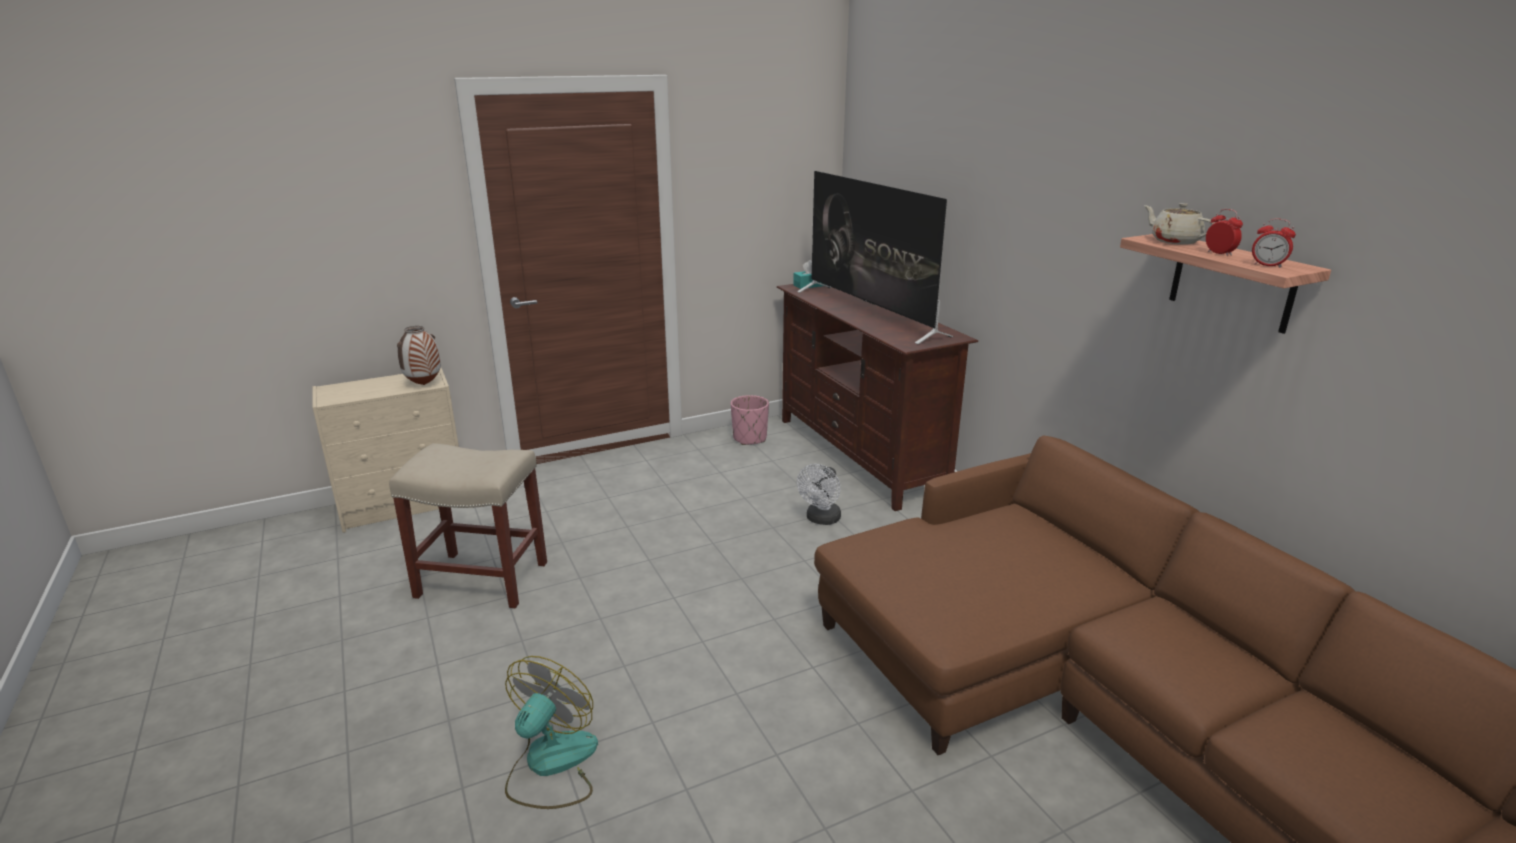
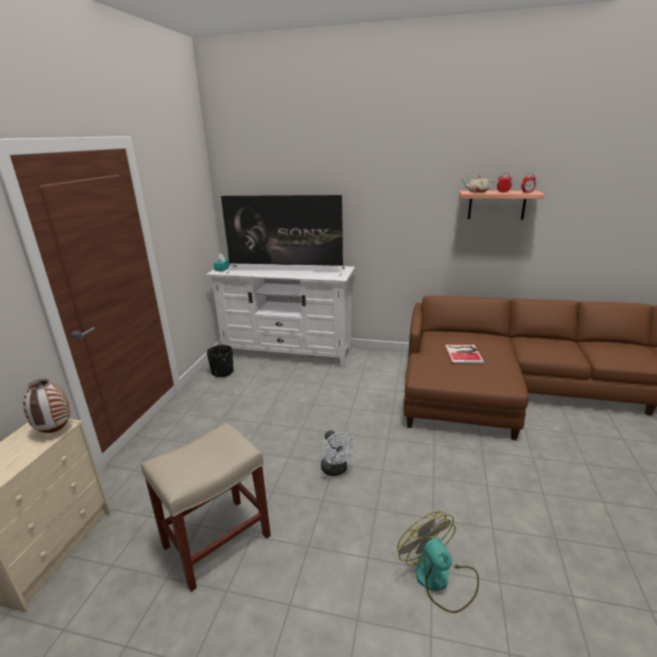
camera: 50 degrees left, 0 degrees up
pink planter [731,395,769,445] -> black planter [207,345,234,378]
brown tv stand [777,284,978,511] -> white tv stand [206,264,355,368]
white fan [797,464,841,525] -> white fan moved to [321,430,356,476]
none -> book [445,345,484,364]

